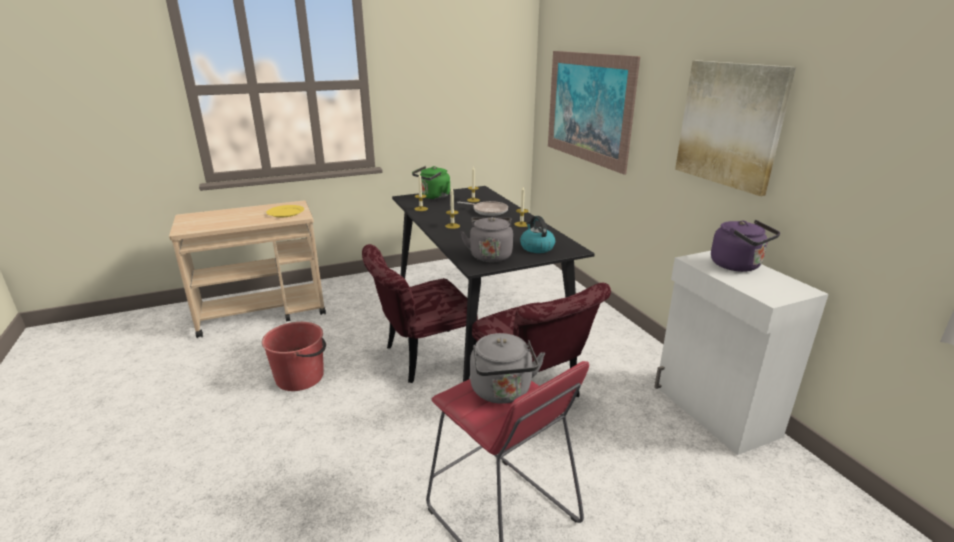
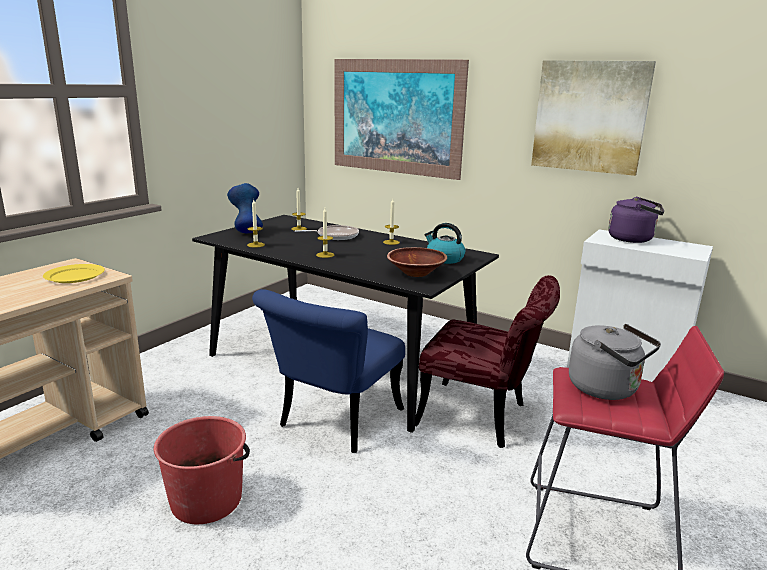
camera: 35 degrees left, 5 degrees down
red chair [362,244,478,383] -> blue chair [252,289,405,453]
green kettle [412,166,450,199] -> blue vase [227,183,263,233]
grey kettle [461,217,513,262] -> brown bowl [387,247,447,277]

